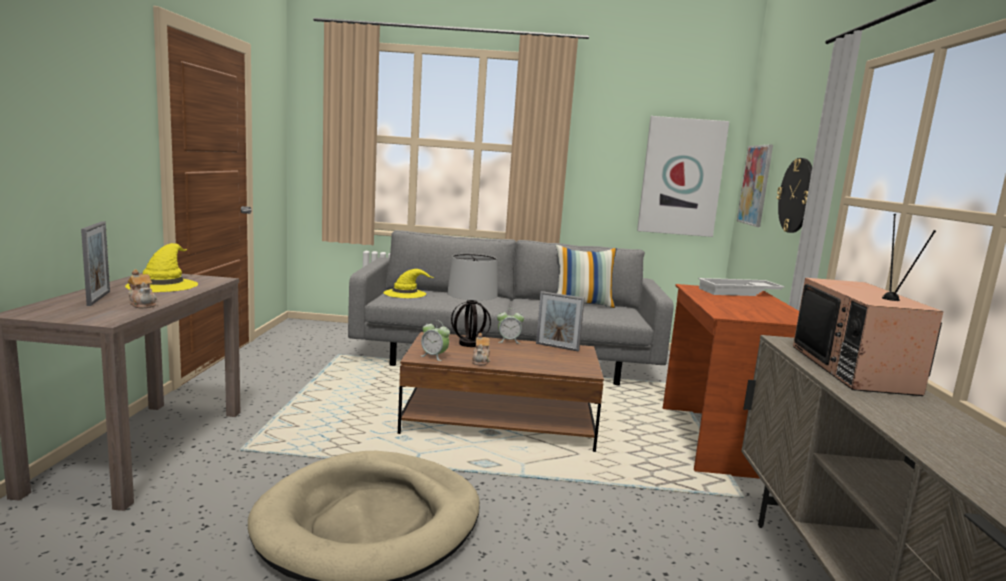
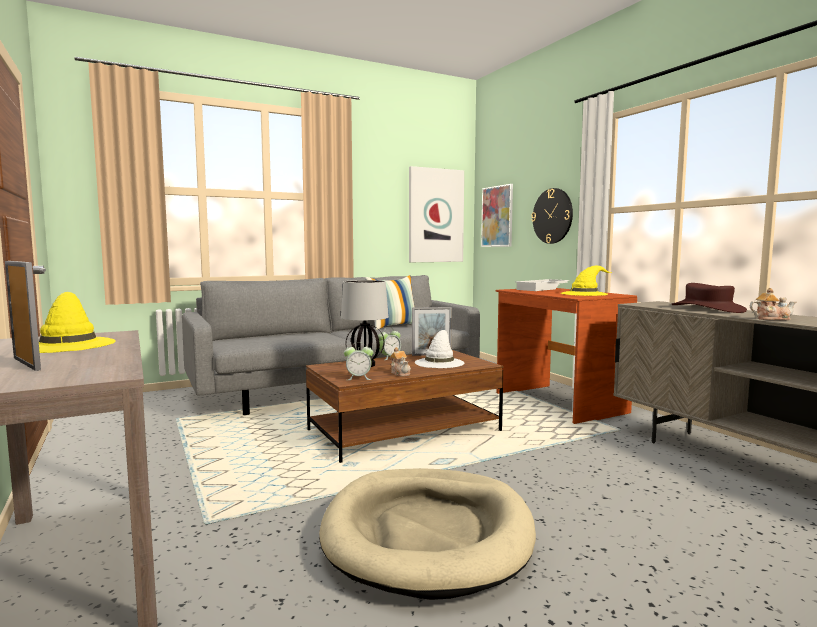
camera: 30 degrees left, 5 degrees down
teapot [128,269,157,308] -> teapot moved to [750,288,796,321]
yellow hat [383,269,434,298] -> yellow hat moved to [561,266,612,296]
television [793,214,943,396] -> brown hat [672,283,747,313]
none -> white hat [415,330,464,368]

